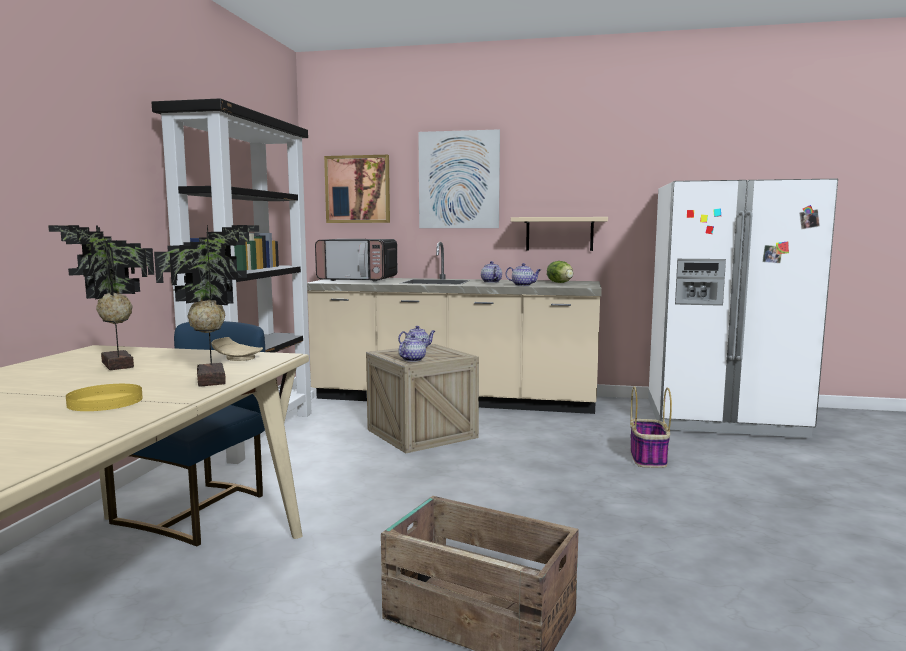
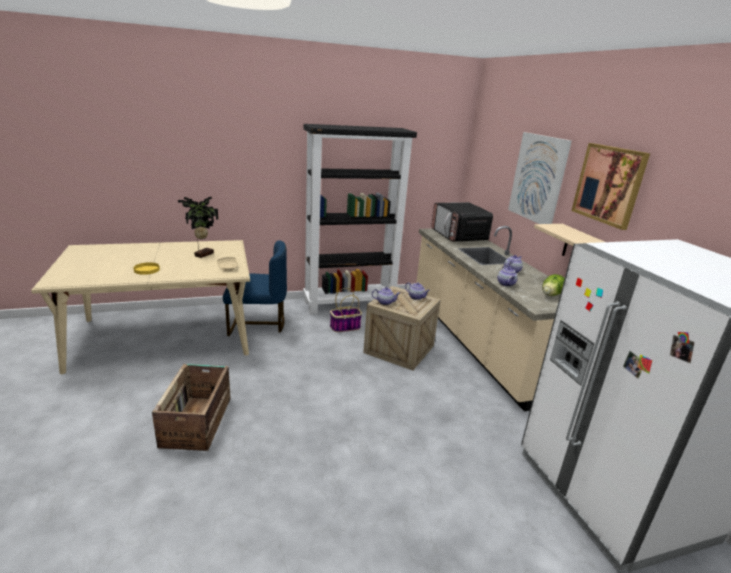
camera: 60 degrees right, 15 degrees up
potted plant [154,225,260,386] -> none
picture [324,155,390,223] -> picture moved to [571,143,650,230]
basket [630,386,672,468] -> basket moved to [330,288,362,332]

